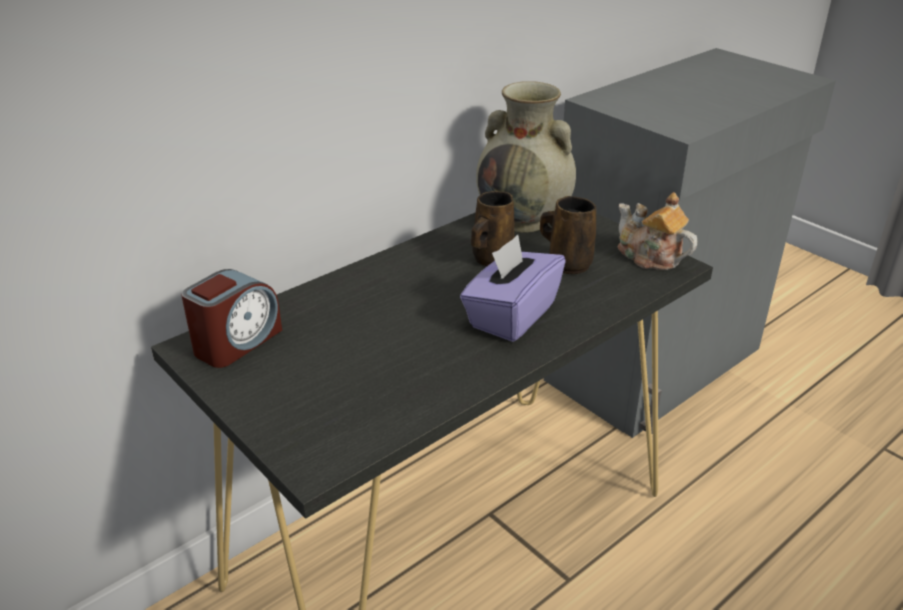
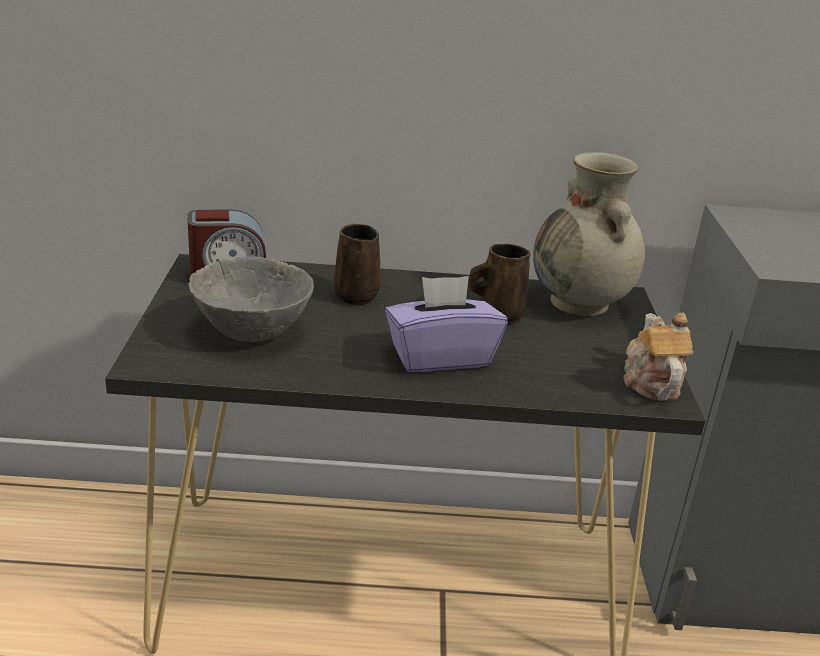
camera: 40 degrees right, 5 degrees down
brown mug [540,196,596,274] -> brown mug moved to [334,224,380,305]
none -> grey bowl [188,257,314,342]

